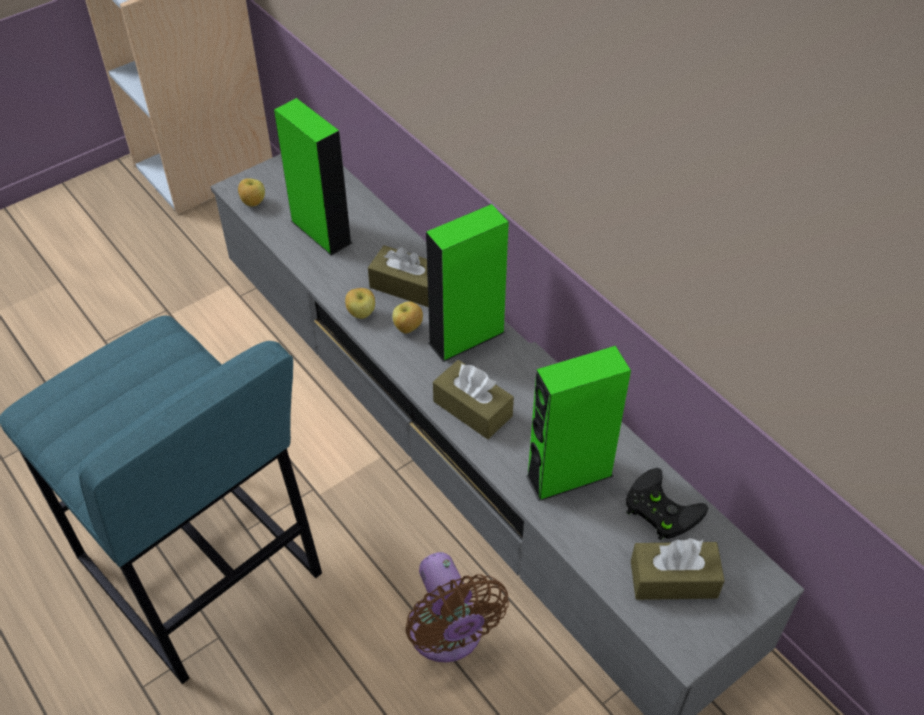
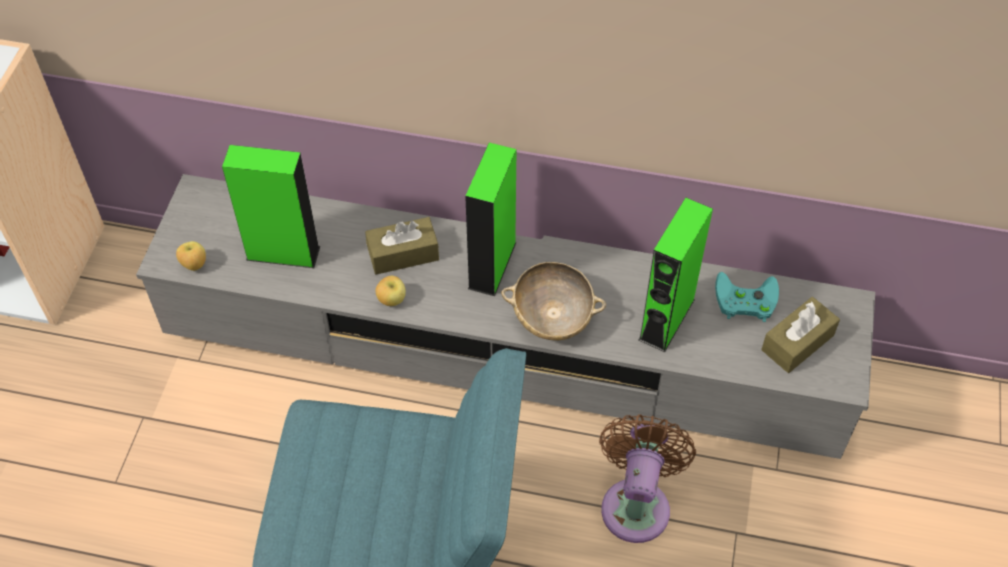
camera: 40 degrees left, 5 degrees up
apple [393,301,423,334] -> none
brown fan [405,552,509,662] -> brown fan turned 105 degrees counterclockwise [599,414,696,543]
brown tissue box [433,360,514,439] -> beige bowl [501,262,606,340]
black game controller [626,468,708,540] -> turquoise game controller [715,272,779,322]

